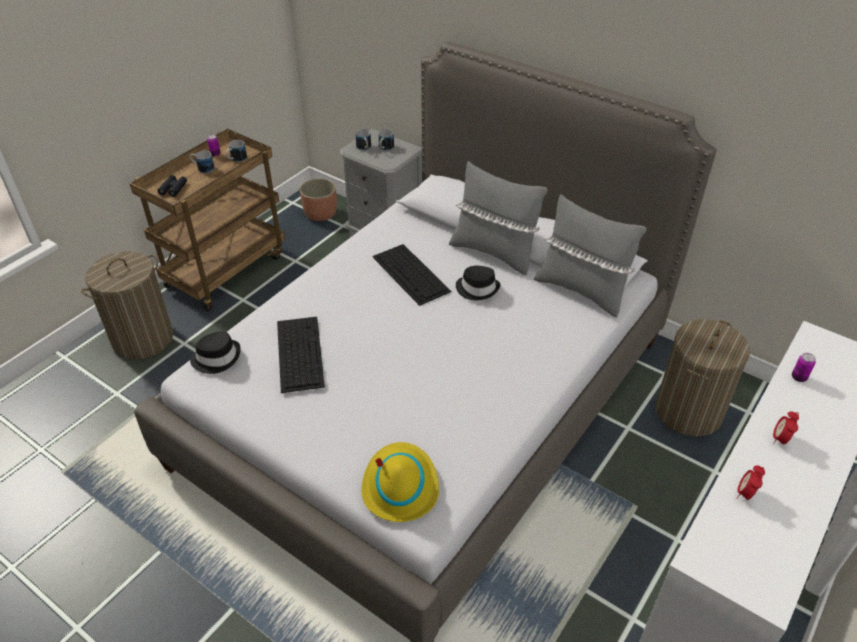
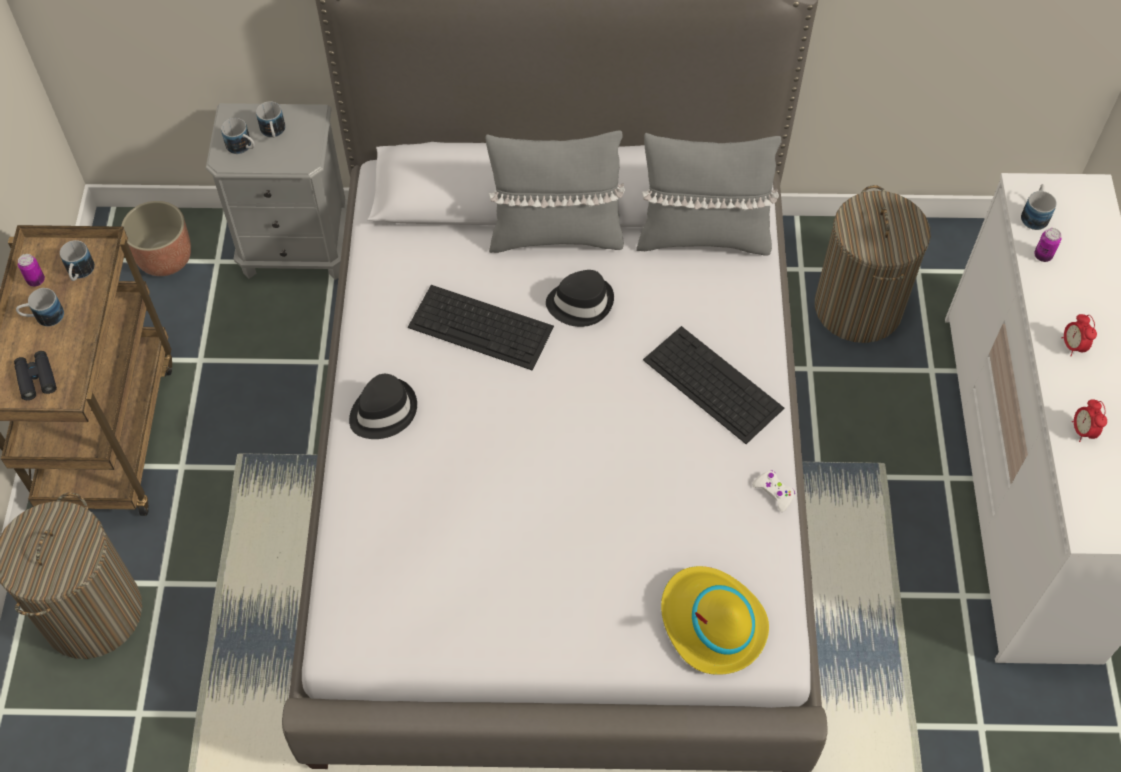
camera: 35 degrees left, 15 degrees up
black hat [190,331,241,374] -> black hat moved to [349,374,417,439]
keyboard [277,317,325,393] -> keyboard moved to [643,326,784,444]
none -> white game controller [752,470,795,512]
none -> mug [1021,184,1057,230]

